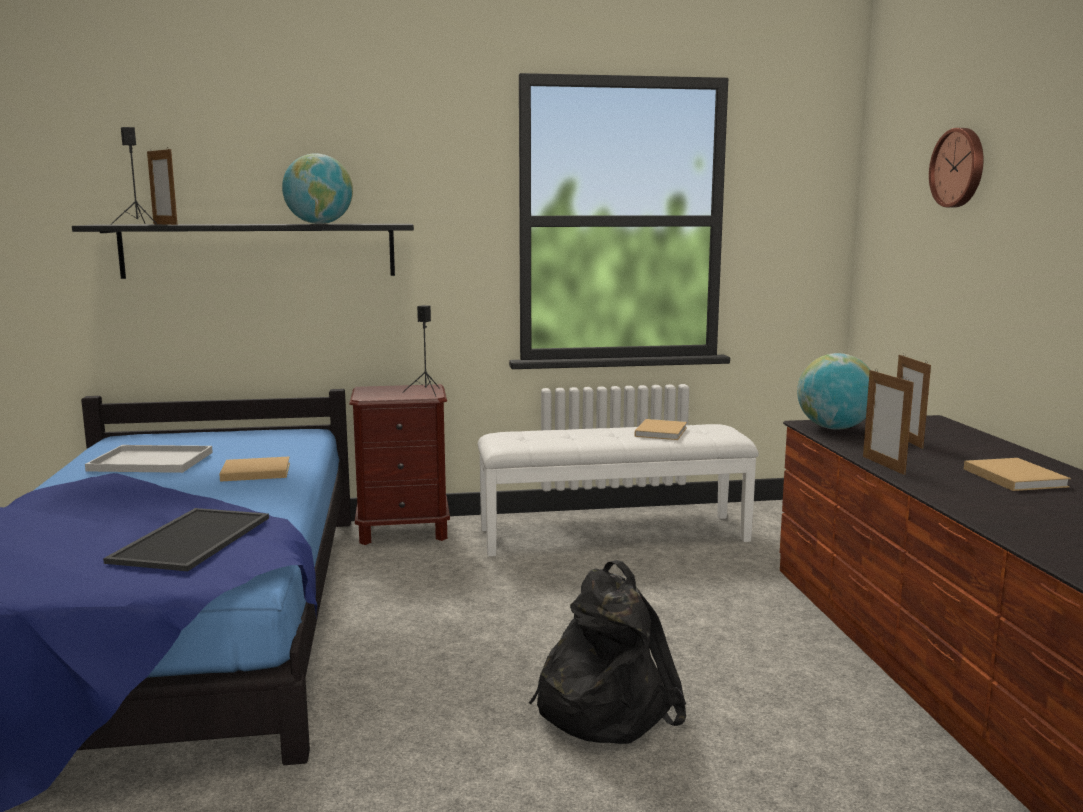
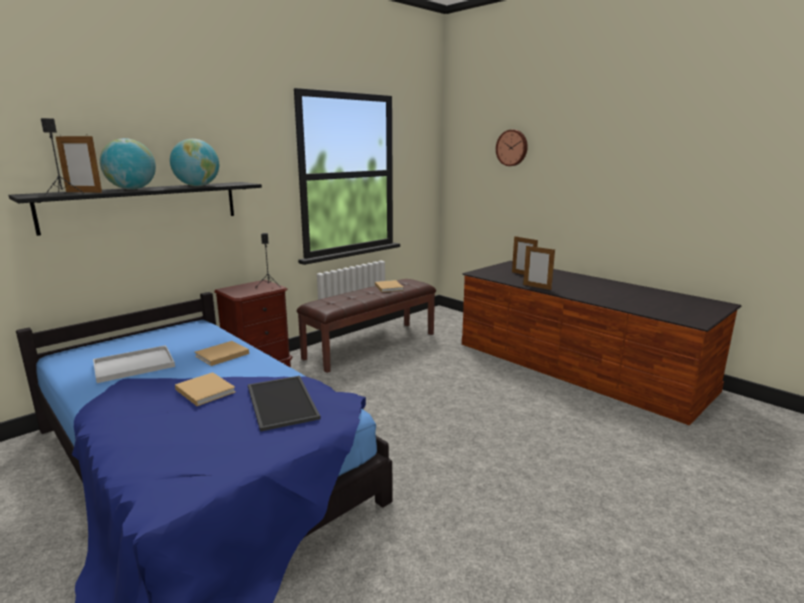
camera: 35 degrees left, 5 degrees up
white bench [478,424,759,557] -> brown bench [297,279,436,373]
black backpack [529,560,686,744] -> none
globe [797,353,870,430] -> globe moved to [100,138,156,190]
beige book [964,458,1071,491] -> beige book moved to [175,372,235,406]

